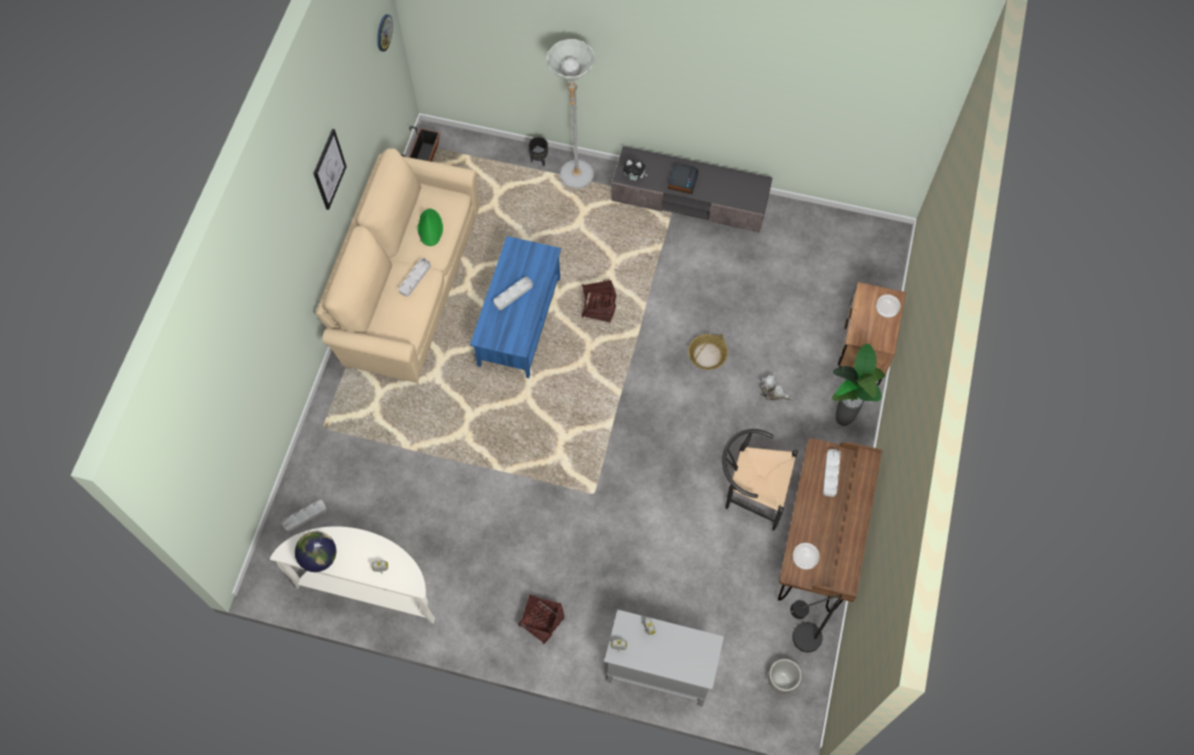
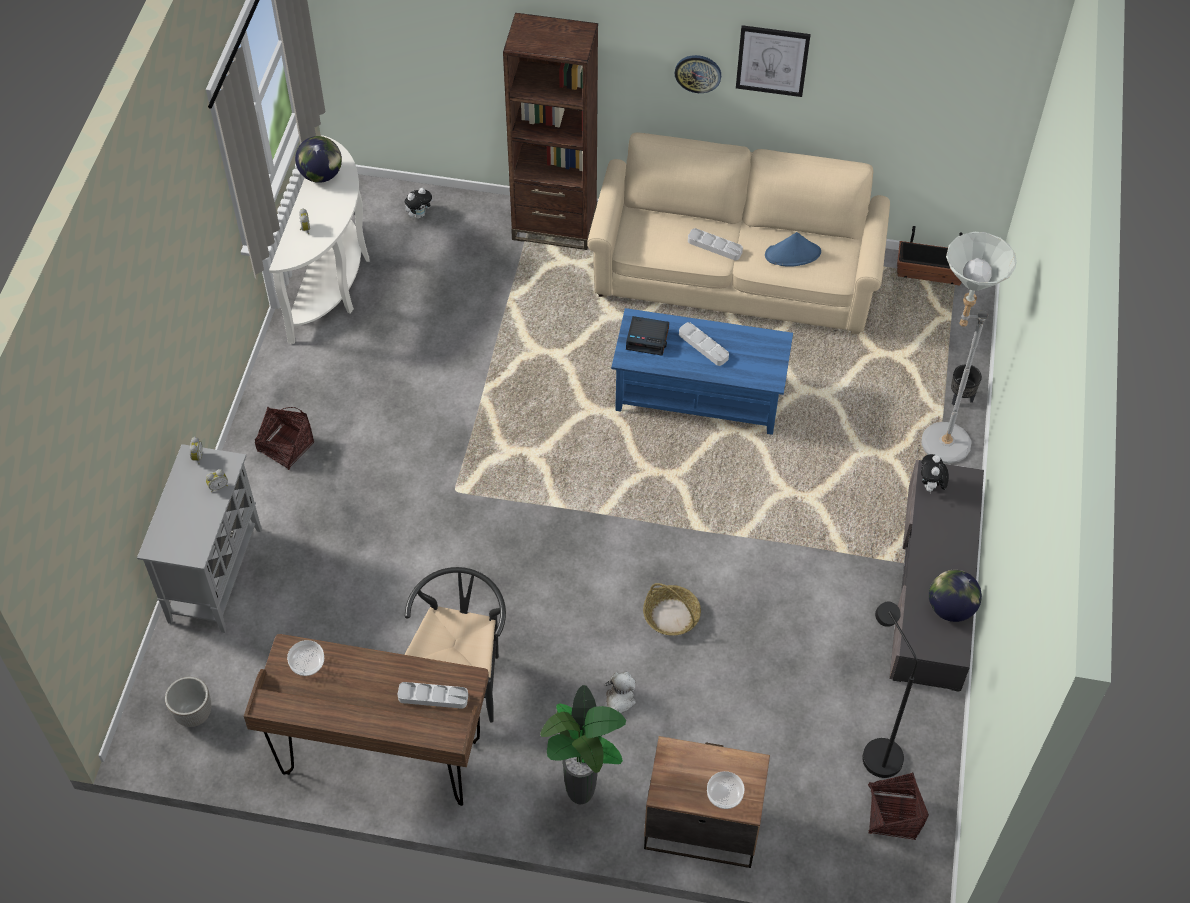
camera: 85 degrees right, 10 degrees down
grey tray [282,500,327,532] -> plush toy [405,188,434,219]
wall clock [377,14,393,52] -> wall clock moved to [675,55,721,93]
green hat [417,209,443,246] -> blue hat [765,232,821,267]
basket [581,279,617,322] -> basket moved to [868,772,929,840]
alarm clock [668,163,698,194] -> alarm clock moved to [626,316,669,356]
black floor lamp [790,594,842,652] -> black floor lamp moved to [862,602,918,778]
none -> brown bookcase [503,13,598,250]
none -> globe [929,570,982,622]

